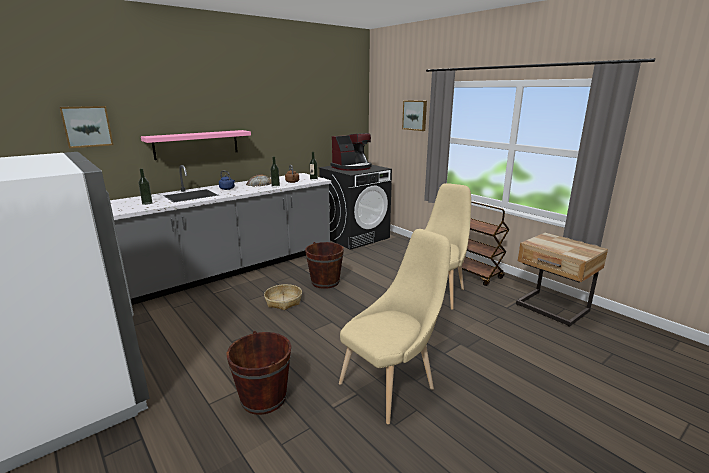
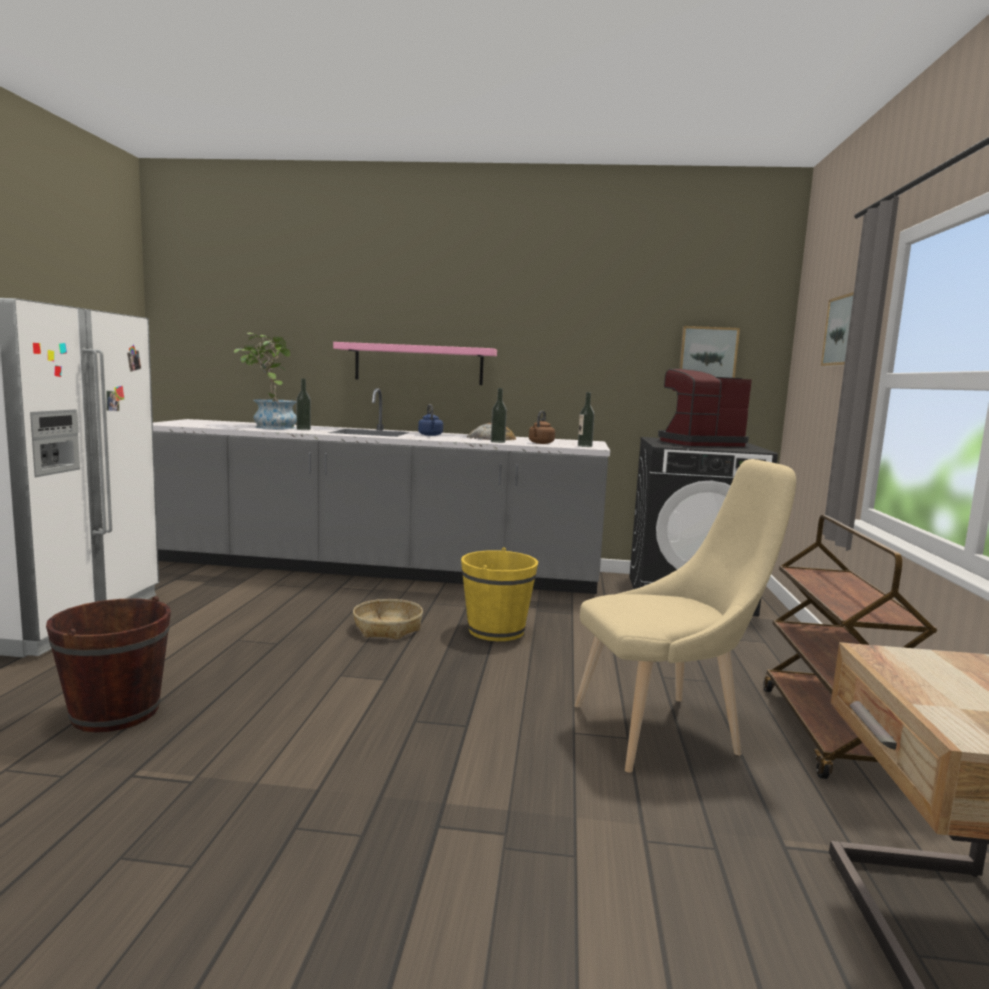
camera: 45 degrees right, 10 degrees down
picture [59,106,113,148] -> picture moved to [679,326,740,378]
brown bucket [305,242,344,289] -> yellow bucket [461,547,538,641]
coffee machine [331,133,372,171] -> coffee machine turned 150 degrees clockwise [658,369,752,447]
beige chair [339,229,451,424] -> none
none -> potted plant [234,332,296,429]

